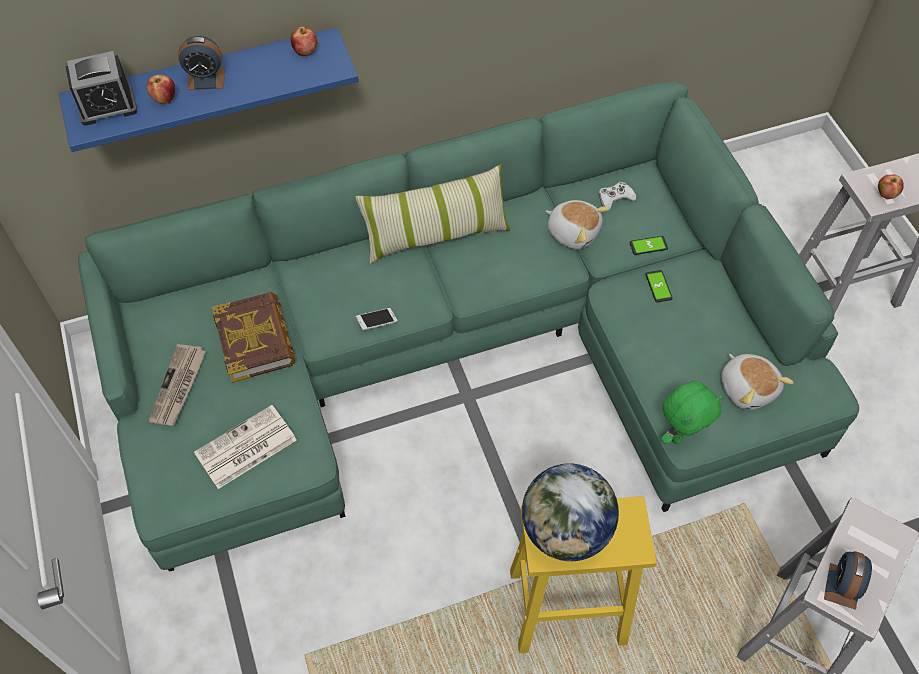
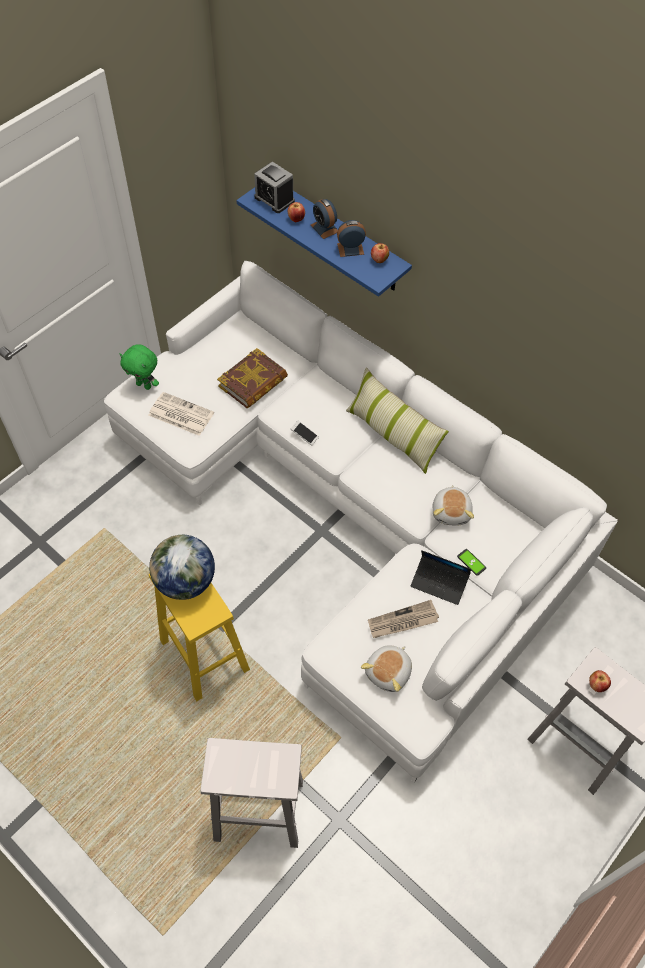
camera: 60 degrees right, 0 degrees up
green sofa [78,81,859,572] -> white sofa [104,261,618,782]
newspaper [148,344,206,426] -> newspaper moved to [368,600,439,638]
white game controller [599,182,636,210] -> none
phone [645,270,673,302] -> laptop [411,550,471,605]
green plush toy [661,381,723,444] -> green plush toy moved to [120,344,159,390]
alarm clock [824,551,872,610] -> alarm clock moved to [337,220,366,257]

